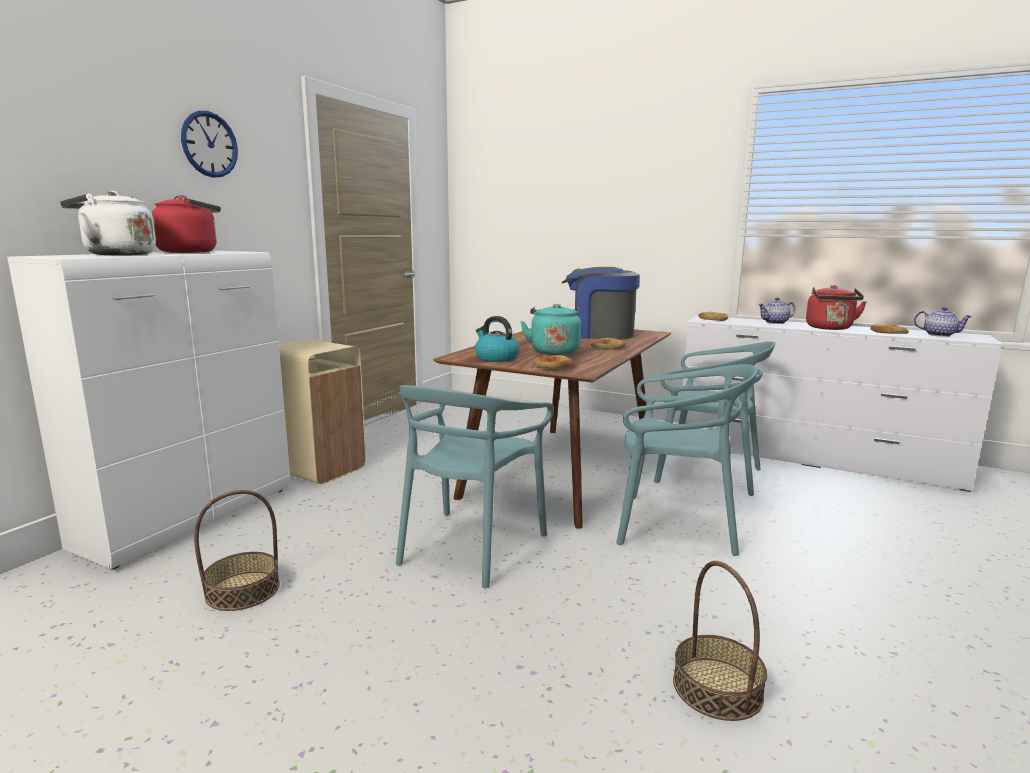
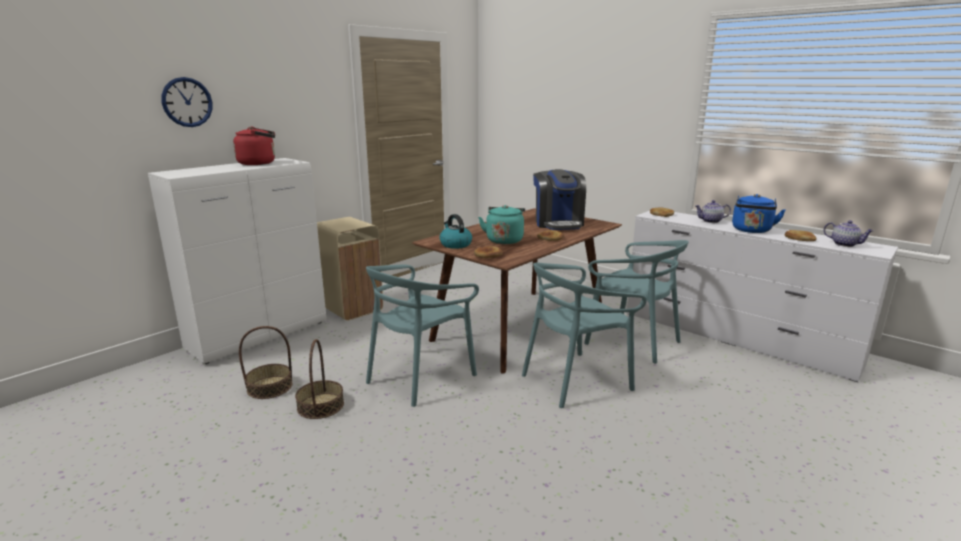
camera: 15 degrees right, 5 degrees up
white kettle [60,191,156,255] -> none
wall clock [181,111,238,178] -> wall clock moved to [161,77,213,127]
coffee machine [562,267,640,340] -> coffee machine turned 135 degrees counterclockwise [533,169,586,230]
turquoise chair [616,364,757,556] -> turquoise chair turned 120 degrees clockwise [522,263,647,408]
basket [673,561,767,721] -> basket moved to [295,339,344,419]
red kettle [806,285,867,330] -> blue kettle [732,194,785,233]

